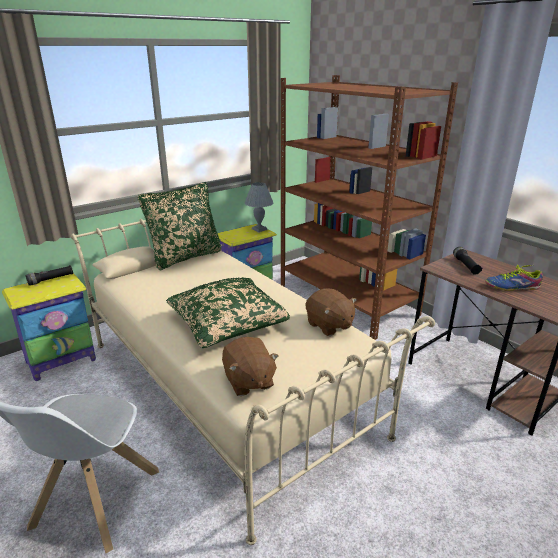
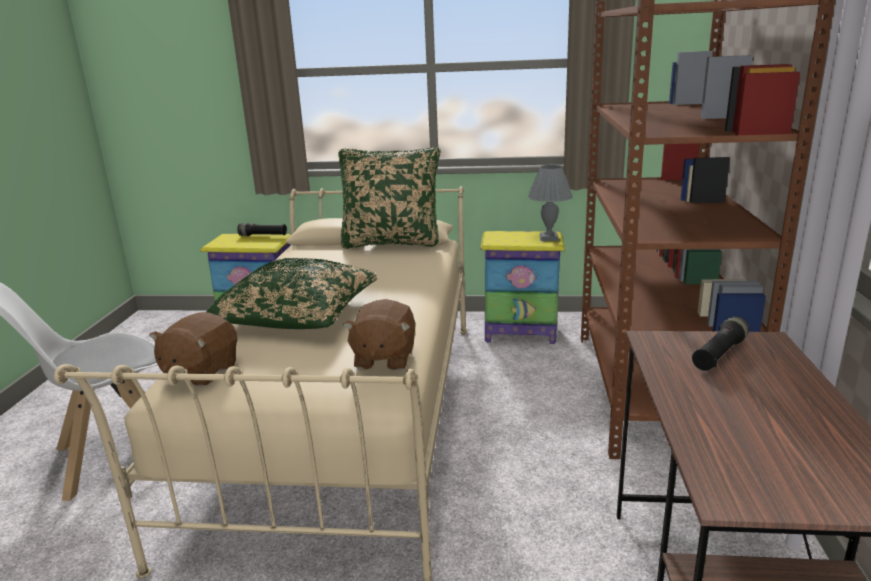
camera: 45 degrees right, 5 degrees down
shoe [485,265,543,291] -> none

